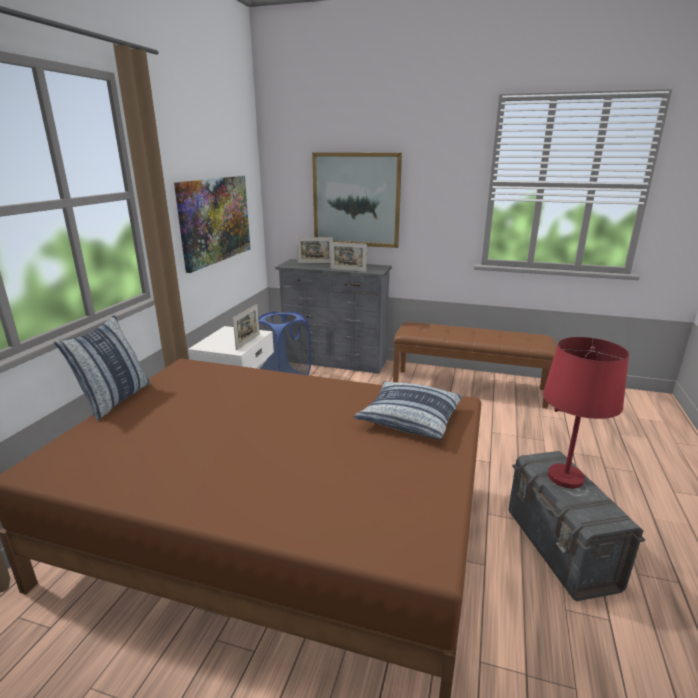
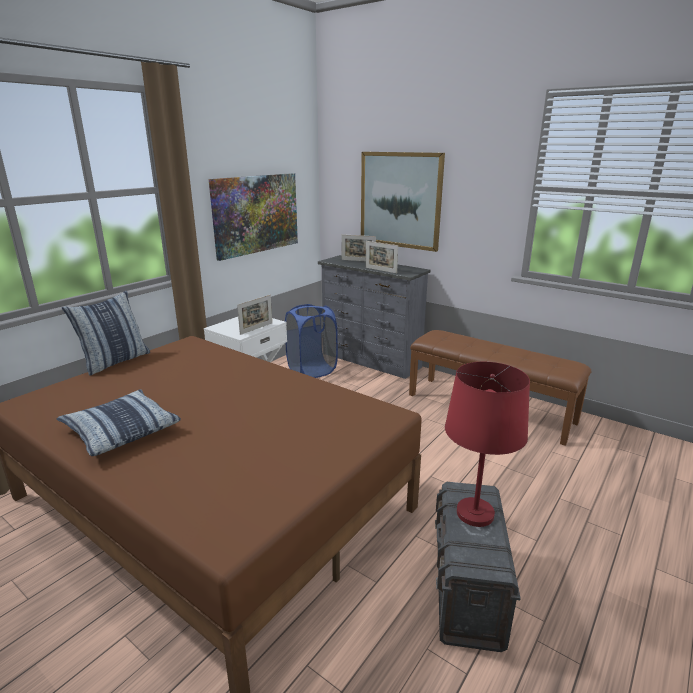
camera: 20 degrees right, 0 degrees up
pillow [353,381,462,439] -> pillow moved to [57,389,181,456]

